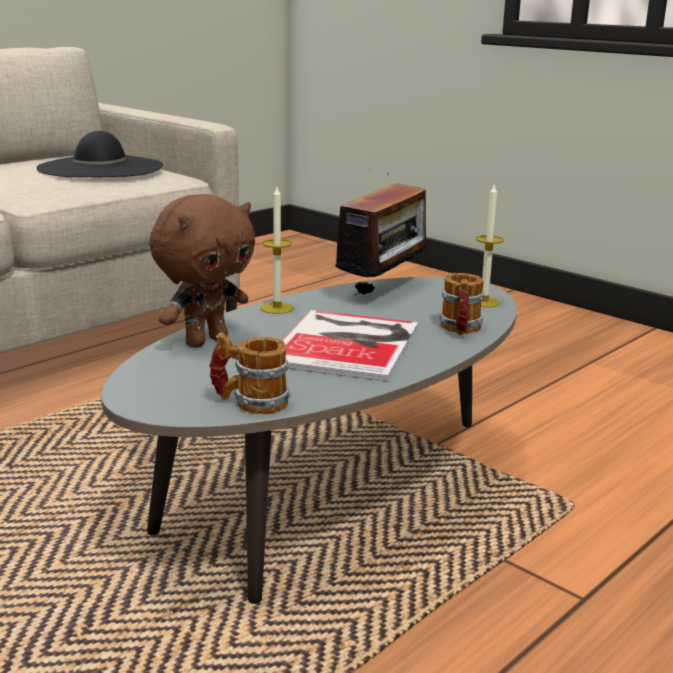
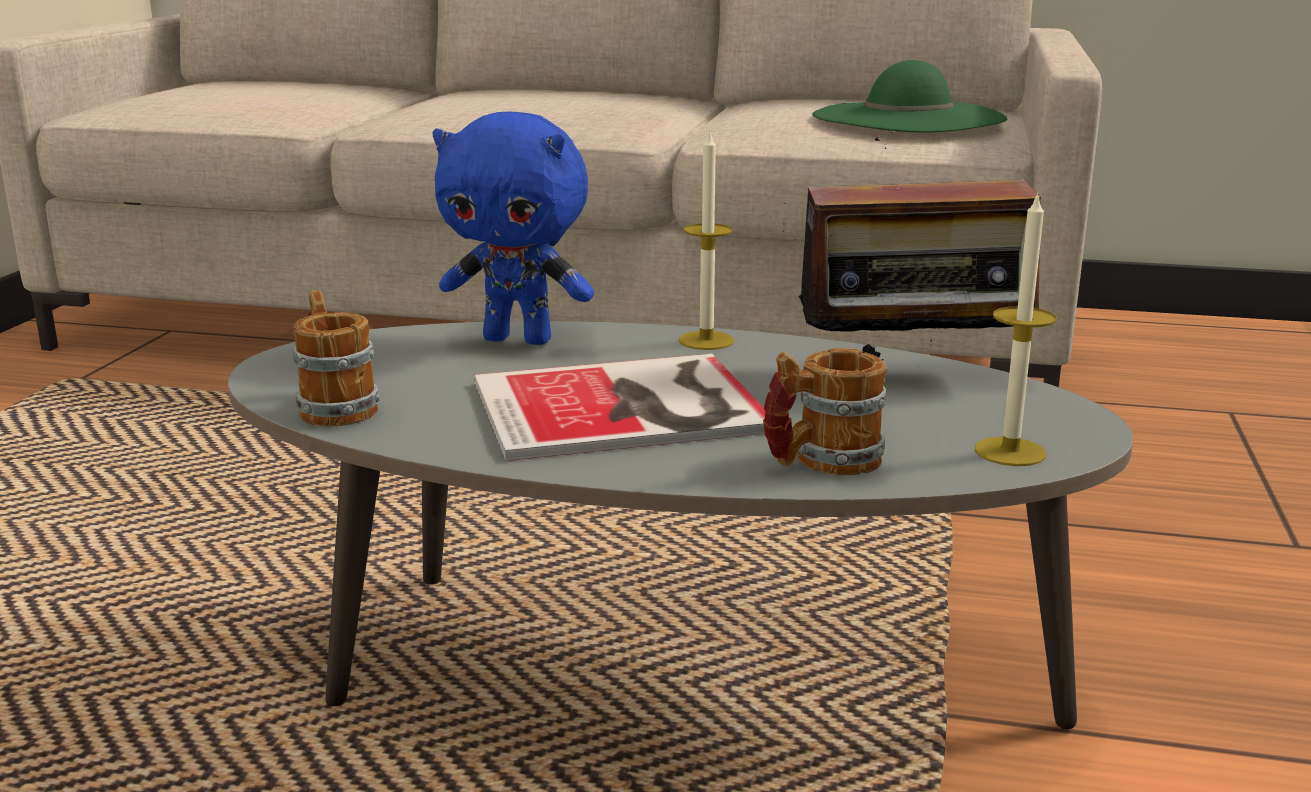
camera: 60 degrees right, 0 degrees up
black hat [37,131,163,177] -> green hat [812,60,1007,132]
brown plush toy [149,194,255,348] -> blue plush toy [432,112,594,345]

